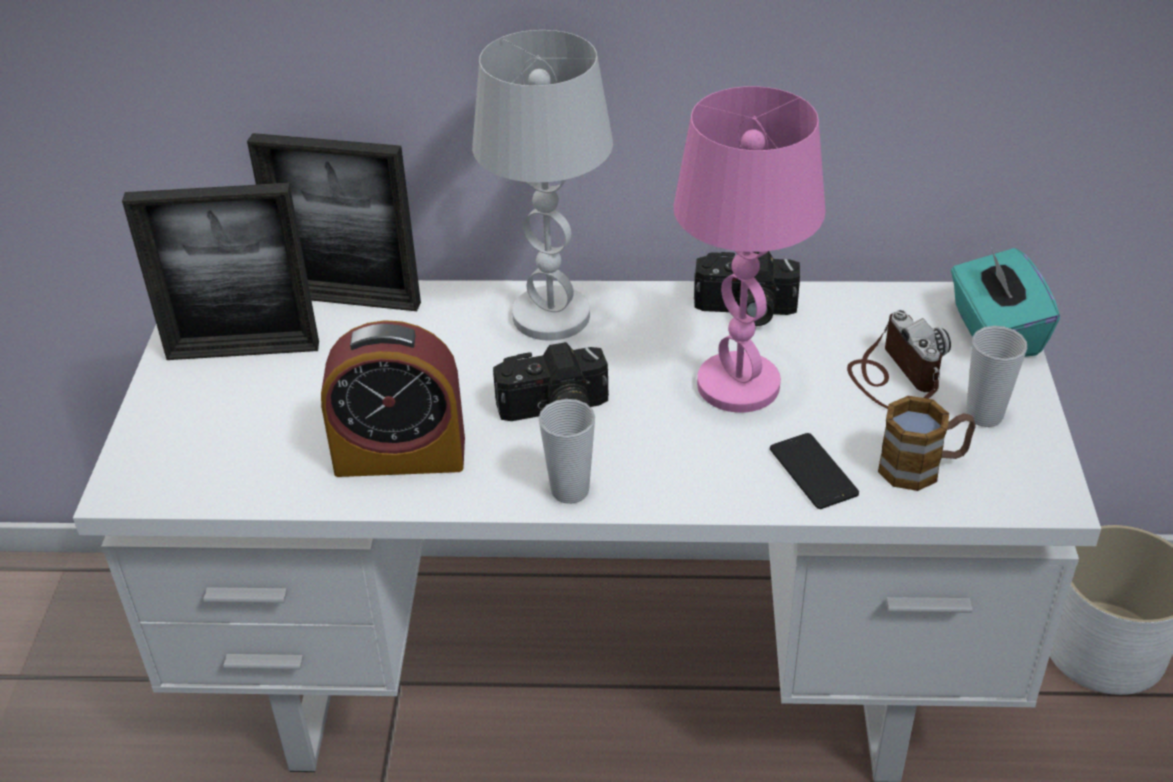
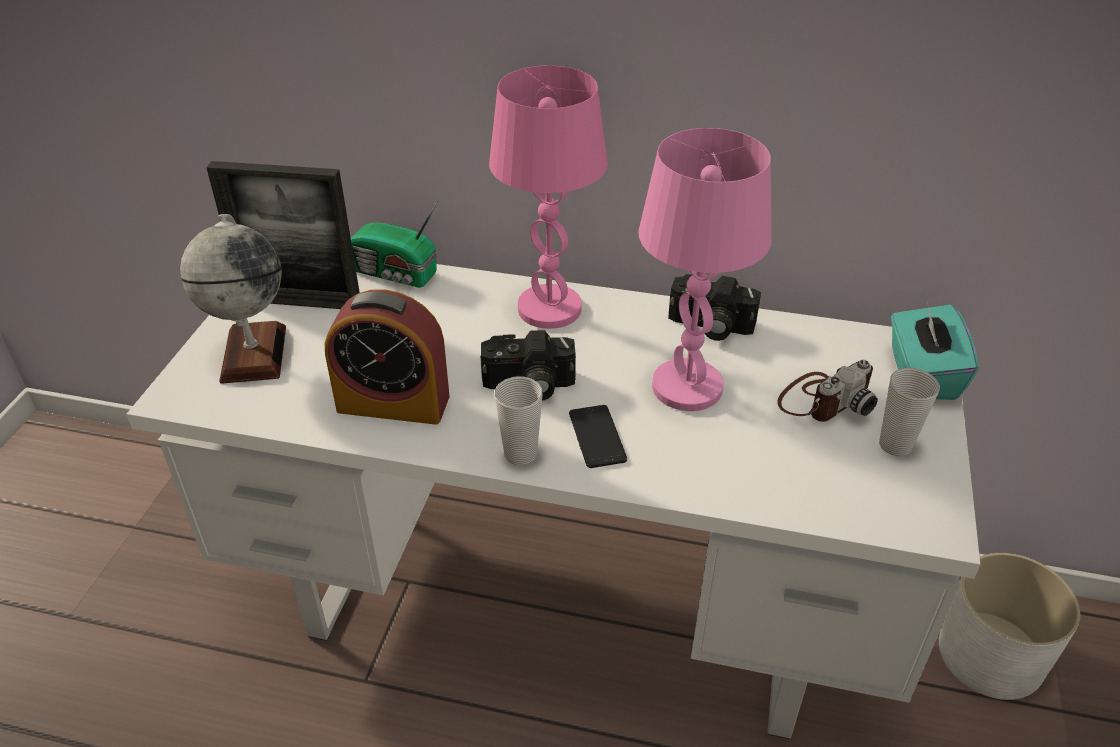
camera: 10 degrees right, 0 degrees up
picture frame [247,133,421,311] -> radio [351,201,438,288]
white table lamp [472,30,613,341] -> pink table lamp [489,66,608,329]
phone [770,433,859,509] -> phone moved to [569,405,627,468]
camera [847,310,951,409] -> camera turned 60 degrees clockwise [777,360,878,422]
mug [878,396,975,491] -> none
none -> globe [180,214,286,384]

